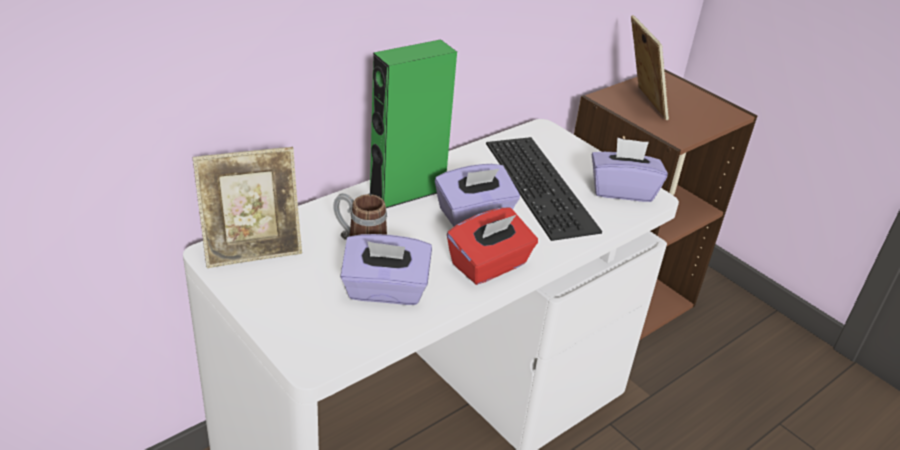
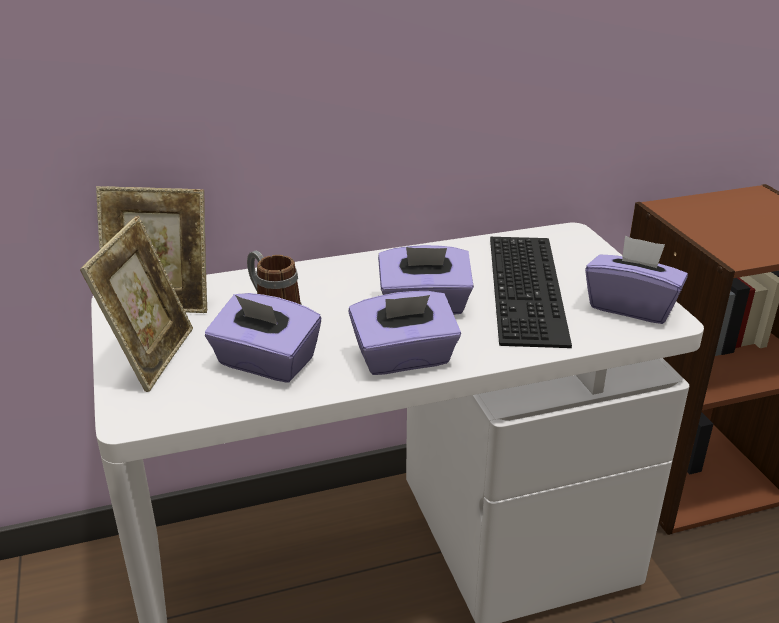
camera: 25 degrees right, 5 degrees down
green speaker [369,40,457,208] -> none
red tissue box [447,208,538,285] -> purple tissue box [348,291,461,375]
picture frame [631,15,669,120] -> picture frame moved to [80,216,193,392]

